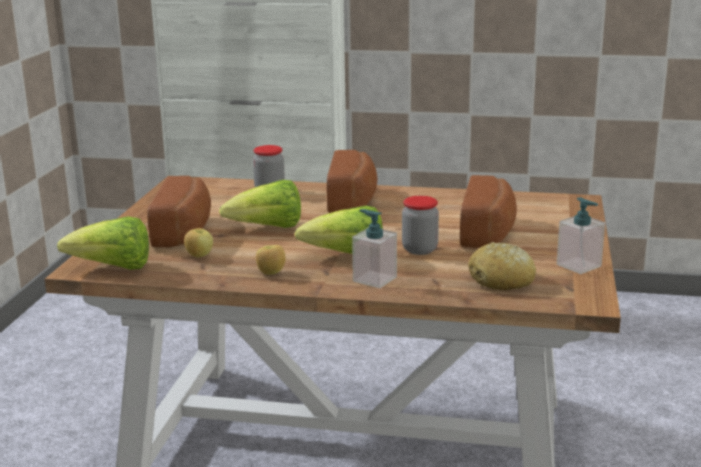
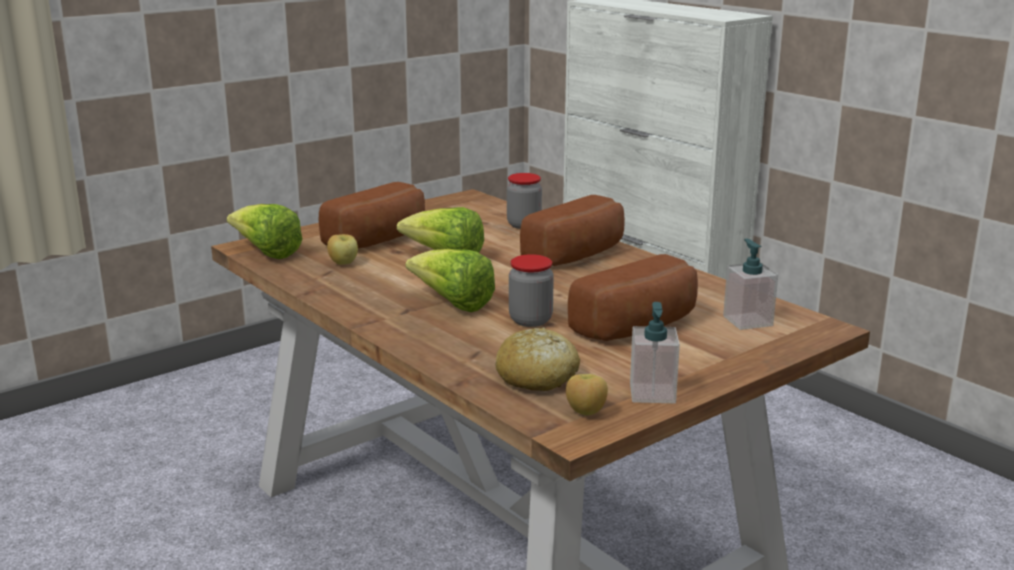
camera: 40 degrees right, 0 degrees up
apple [256,245,285,275] -> apple moved to [566,374,608,416]
soap dispenser [352,209,397,288] -> soap dispenser moved to [723,239,778,330]

